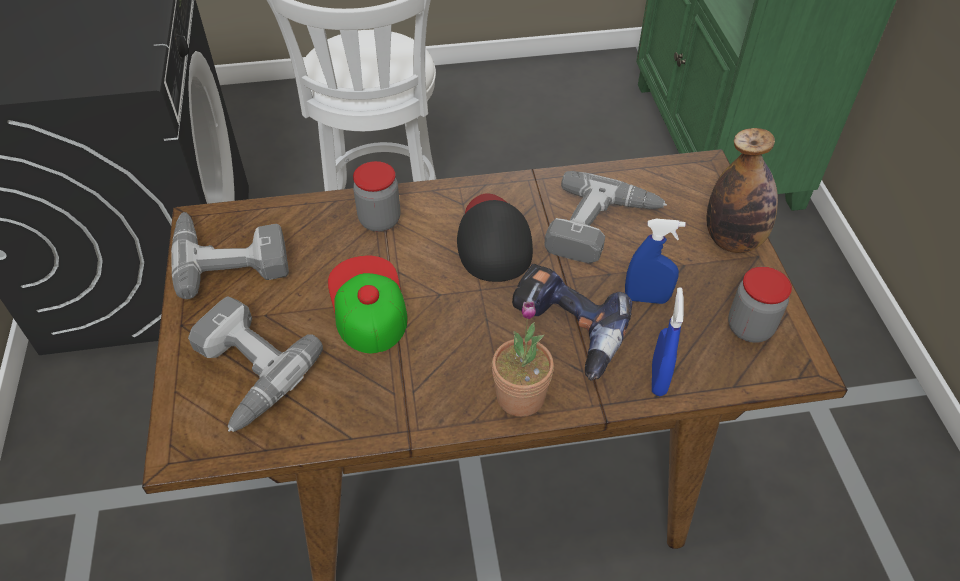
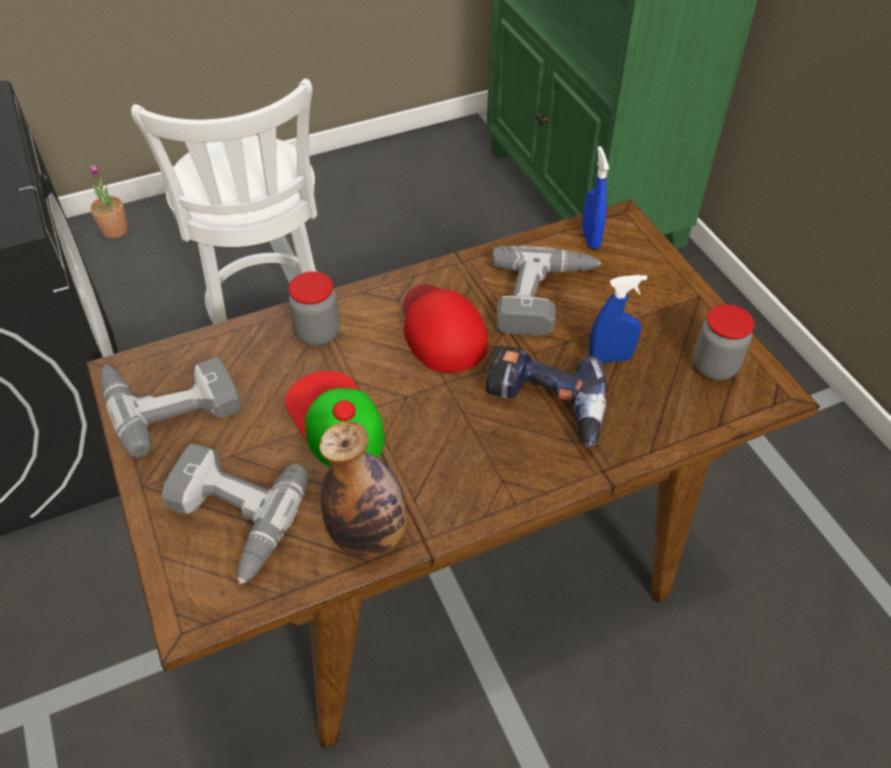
camera: 15 degrees left, 0 degrees up
black cap [457,193,533,282] -> red cap [403,284,488,373]
potted plant [492,301,554,417] -> potted plant moved to [90,165,128,238]
blue spray bottle [652,287,684,396] -> blue spray bottle moved to [582,146,609,249]
bottle [707,128,778,253] -> bottle moved to [319,421,407,558]

